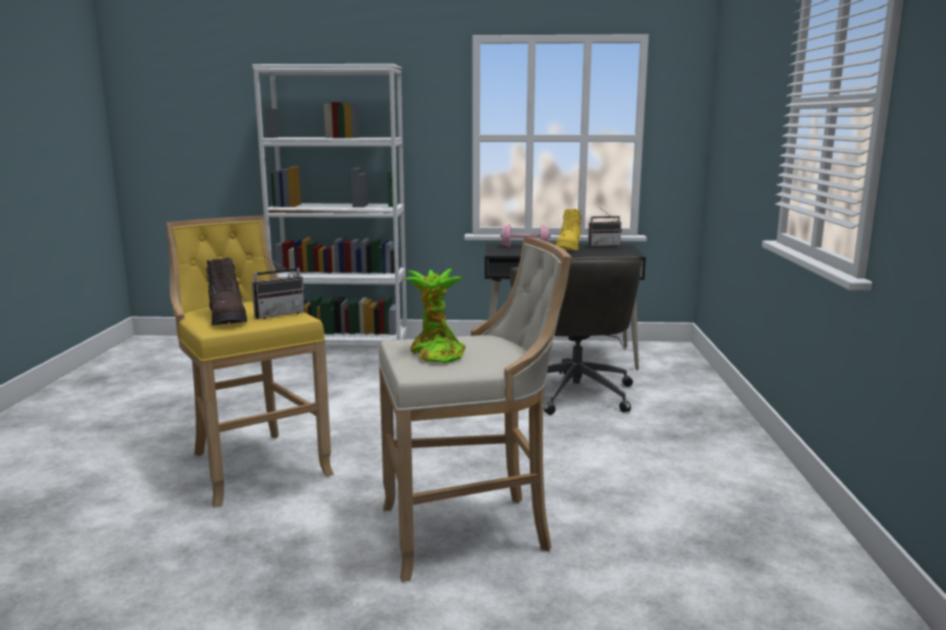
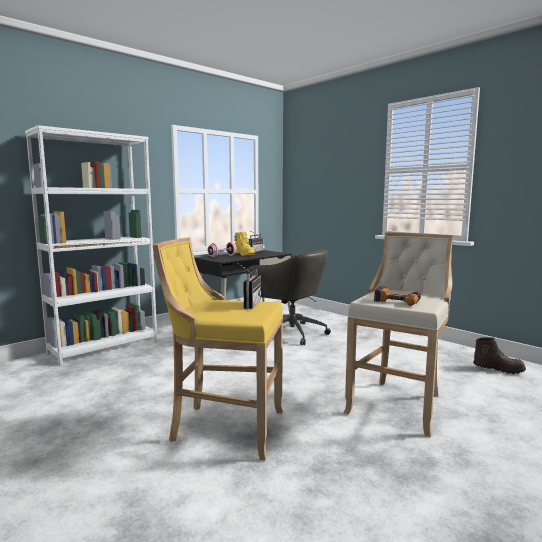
camera: 45 degrees left, 5 degrees down
brown boot [206,258,247,326] -> brown boot moved to [473,337,526,374]
potted plant [403,269,466,363] -> power drill [374,286,421,306]

